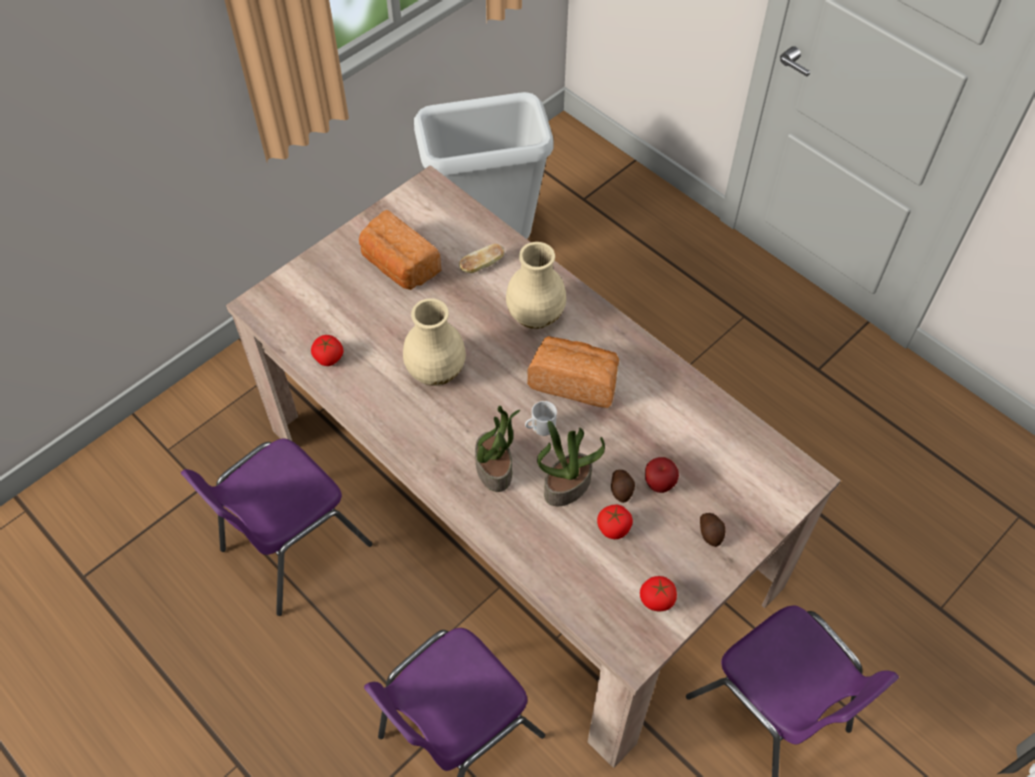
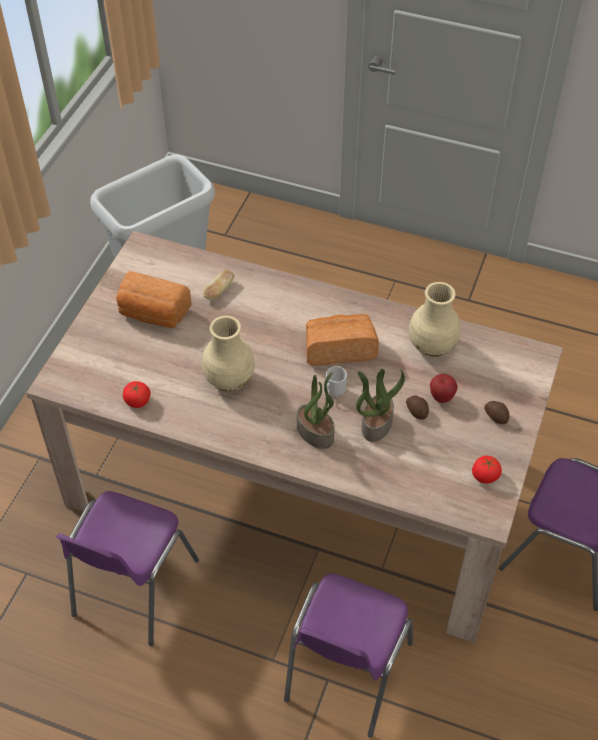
camera: 25 degrees left, 5 degrees down
beige vase [506,242,566,329] -> beige vase moved to [409,282,461,357]
tomato [597,505,633,539] -> none

